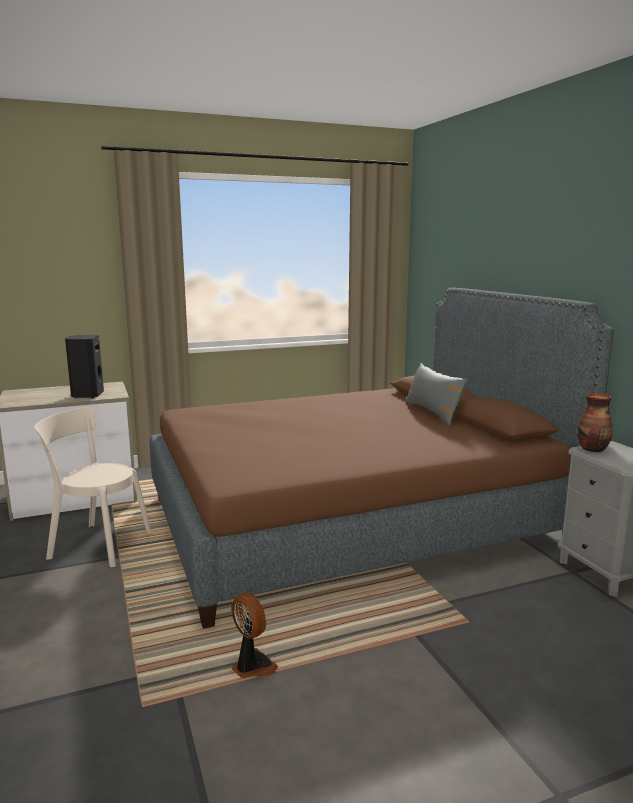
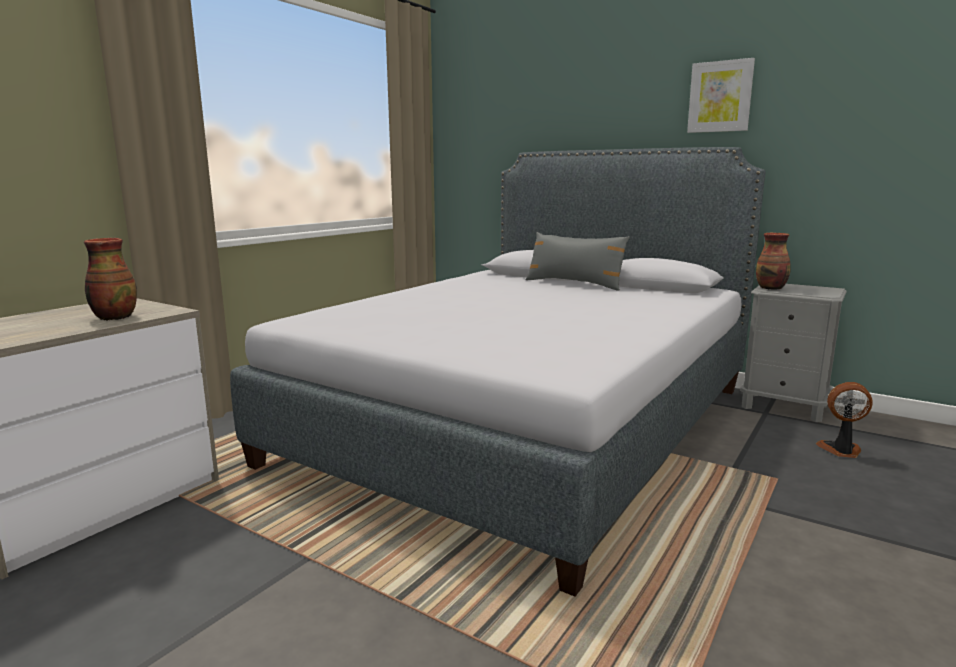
camera: 35 degrees left, 0 degrees up
beige chair [34,407,151,567] -> none
black speaker [65,335,104,398] -> vase [84,238,137,321]
brown bed [150,288,614,629] -> grey bed [230,147,766,597]
fan [231,593,278,678] -> fan moved to [816,382,873,458]
none -> picture [687,58,755,133]

